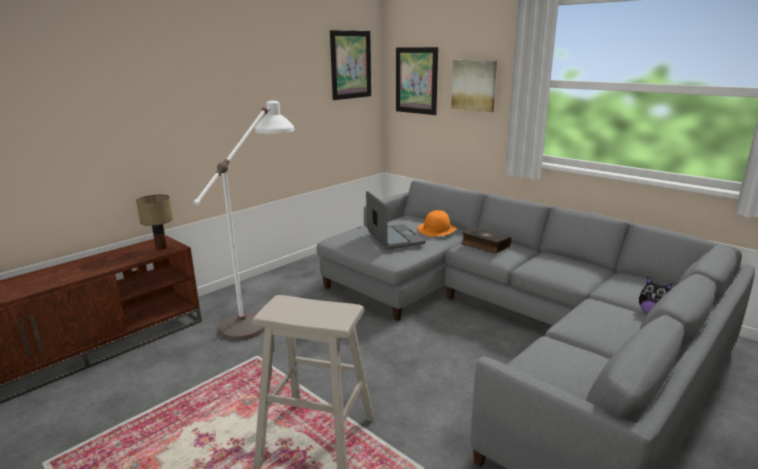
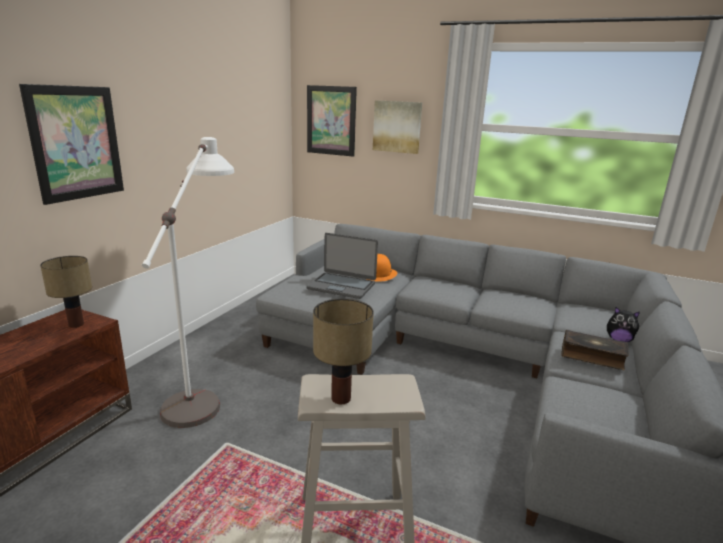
camera: 20 degrees left, 0 degrees up
picture [330,30,371,100] -> picture moved to [19,84,124,205]
laptop [366,191,426,249] -> laptop turned 150 degrees clockwise [306,233,378,299]
book [461,227,512,254] -> book moved to [561,330,629,370]
none -> table lamp [313,299,374,404]

